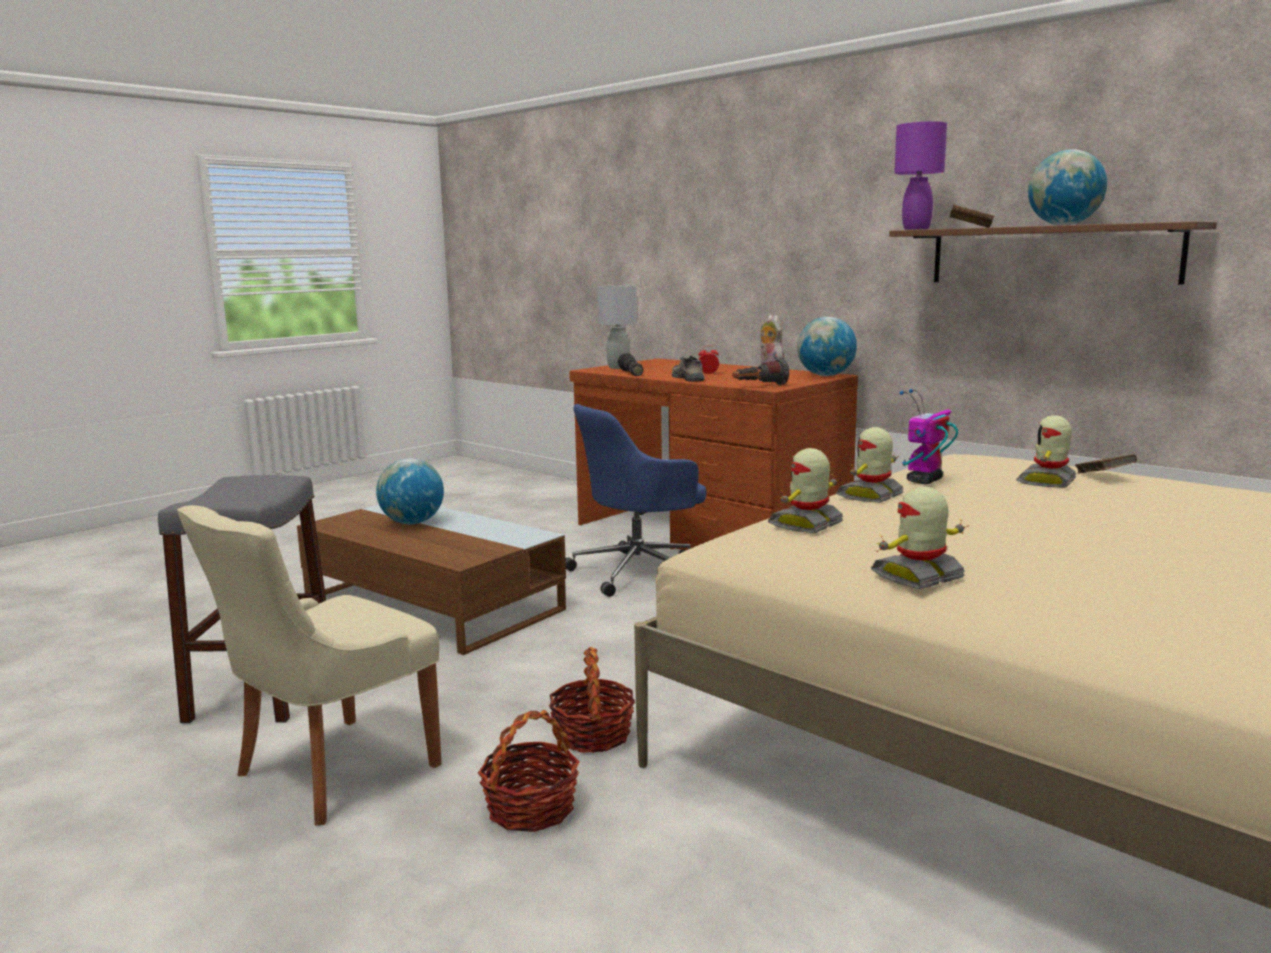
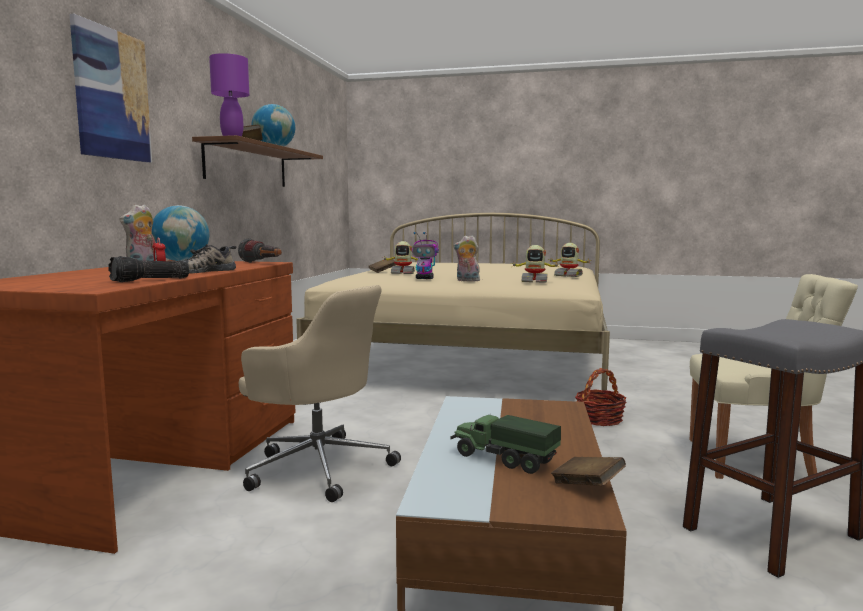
camera: 120 degrees left, 5 degrees down
globe [376,458,444,524] -> toy truck [450,414,561,474]
basket [478,710,580,832] -> none
blue office chair [565,404,706,597] -> beige office chair [239,285,401,502]
grey table lamp [597,285,637,369] -> none
toy robot [836,427,903,503] -> plush toy [453,236,480,282]
none -> picture [69,14,152,163]
none -> brown book [551,457,626,486]

